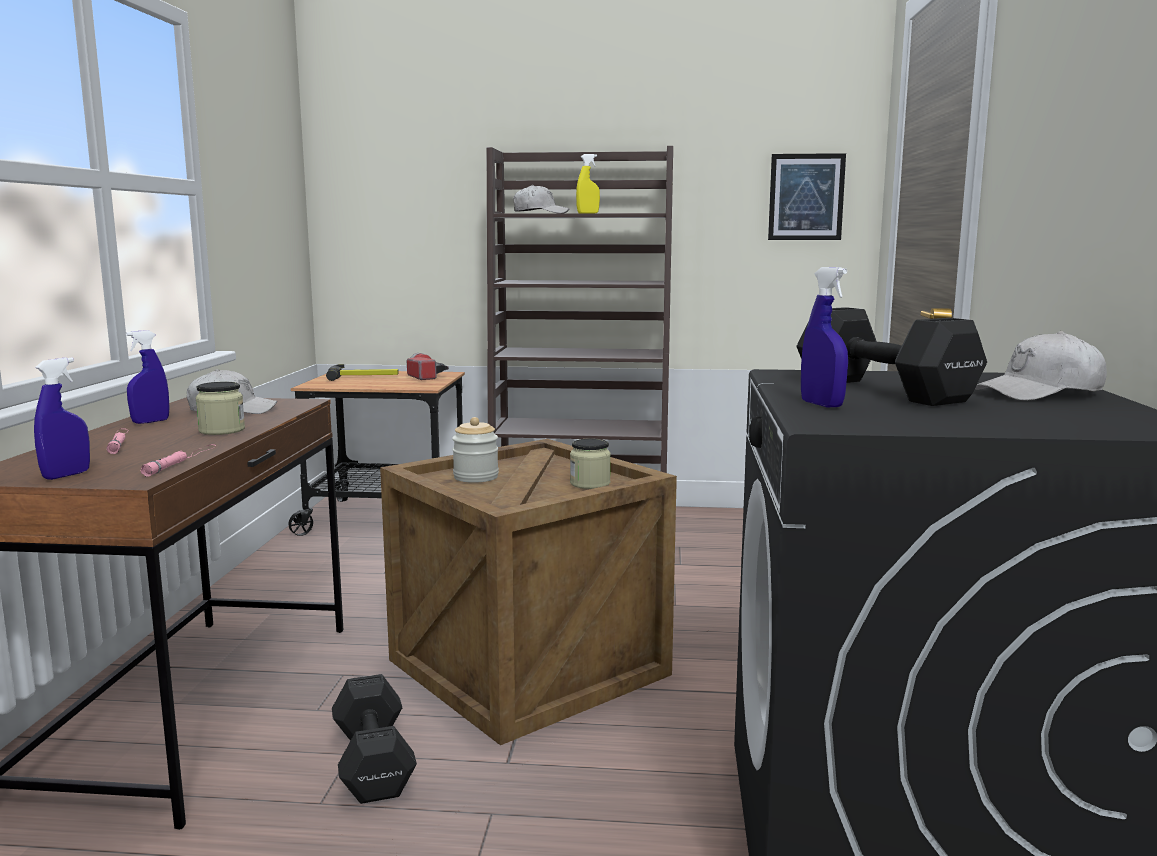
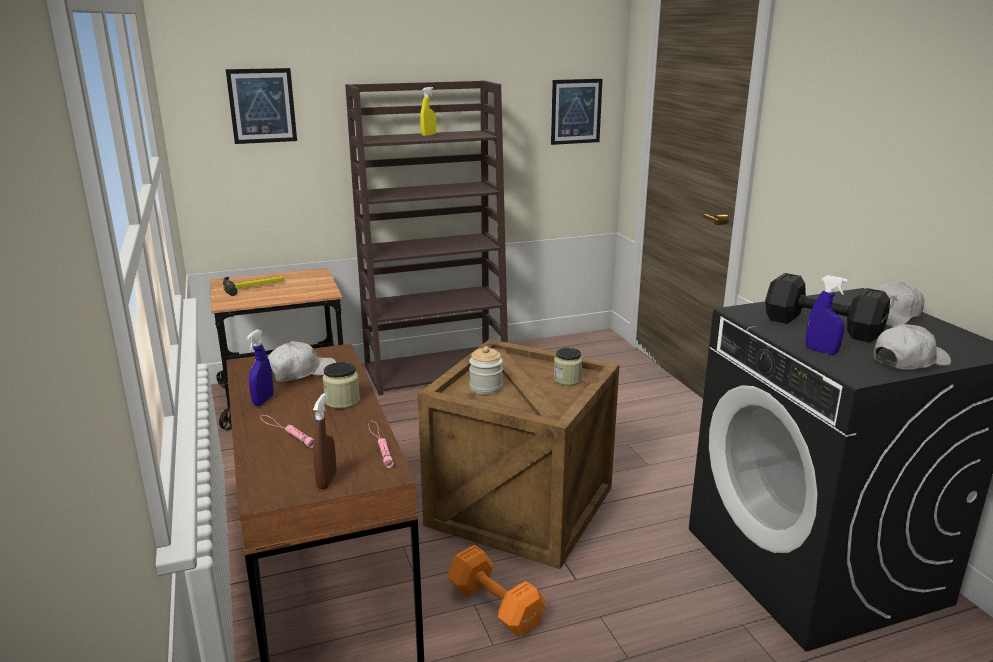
camera: 25 degrees left, 10 degrees up
blue spray bottle [34,358,90,480] -> brown spray bottle [313,393,336,489]
black dumbbell [332,674,417,804] -> orange dumbbell [448,545,546,637]
flashlight [407,353,449,380] -> none
white cap [513,185,570,213] -> white cap moved to [874,324,951,370]
none -> picture [226,68,297,144]

